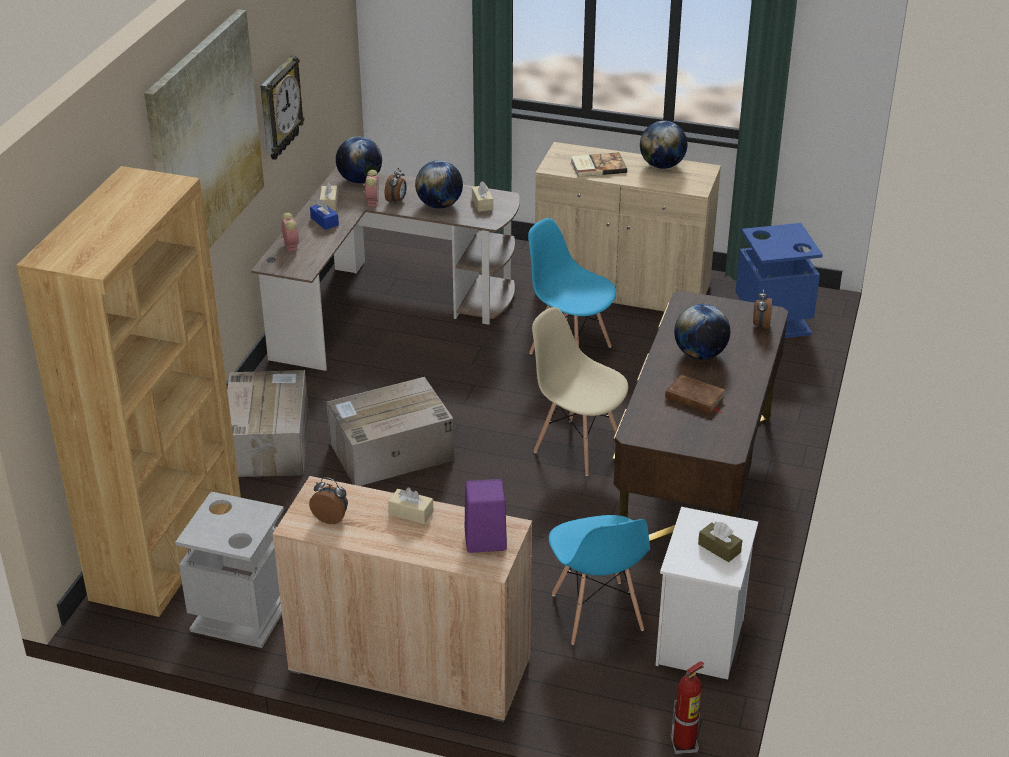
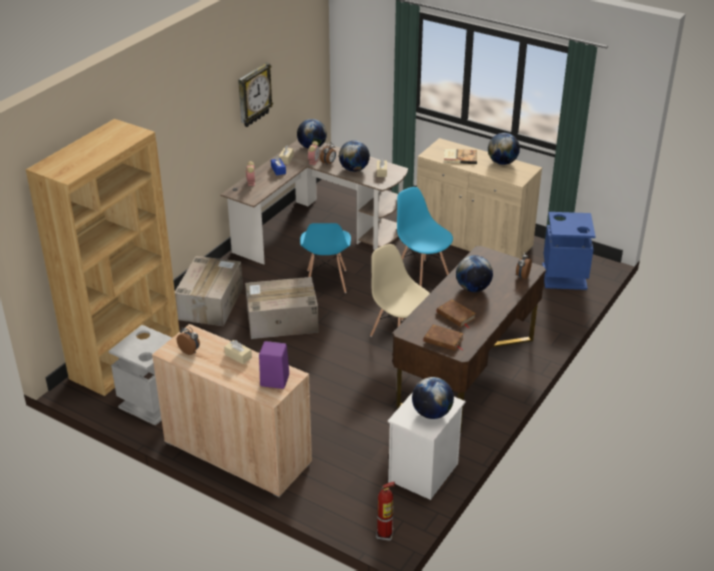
camera: 15 degrees right, 0 degrees up
picture [144,9,264,249] -> none
blue chair [549,515,650,645] -> blue chair moved to [300,223,351,293]
brown tissue box [698,522,742,562] -> globe [412,377,454,419]
none -> brown book [424,324,464,351]

